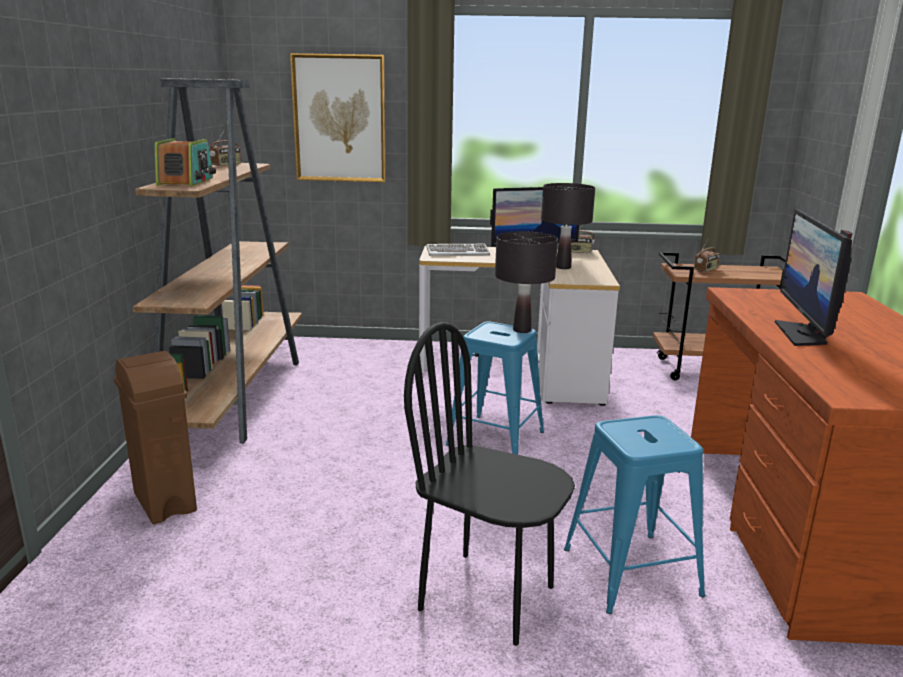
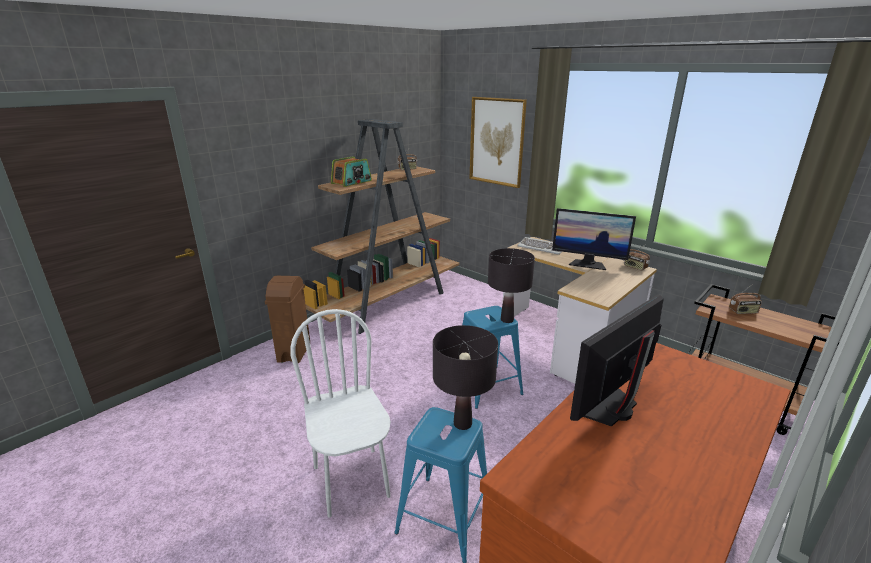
camera: 40 degrees right, 5 degrees up
black chair [404,322,575,646] -> white chair [290,309,391,518]
black table lamp [541,183,595,269] -> black table lamp moved to [433,325,498,430]

